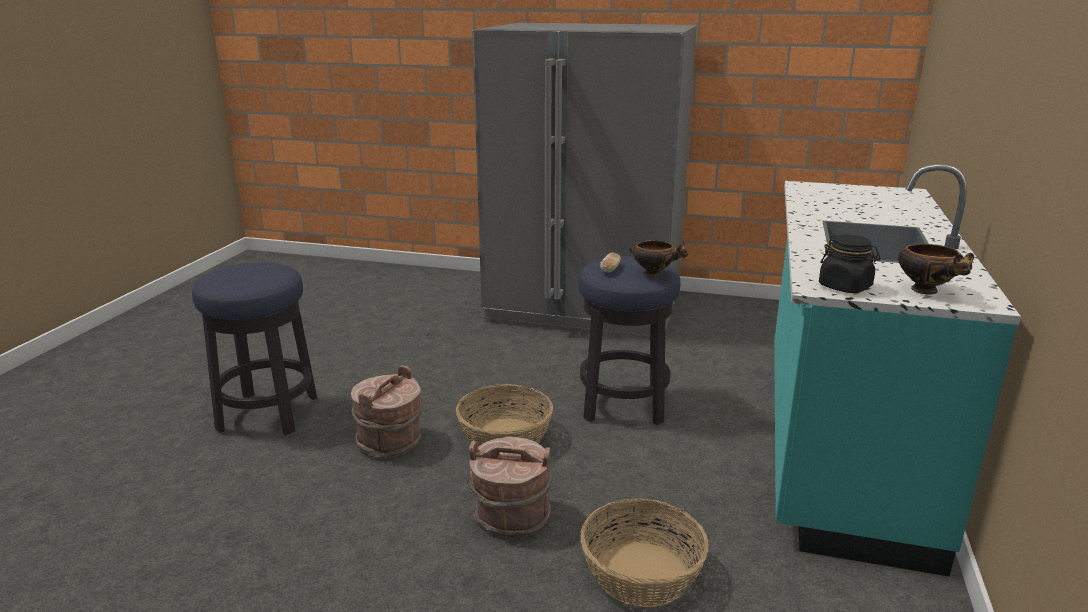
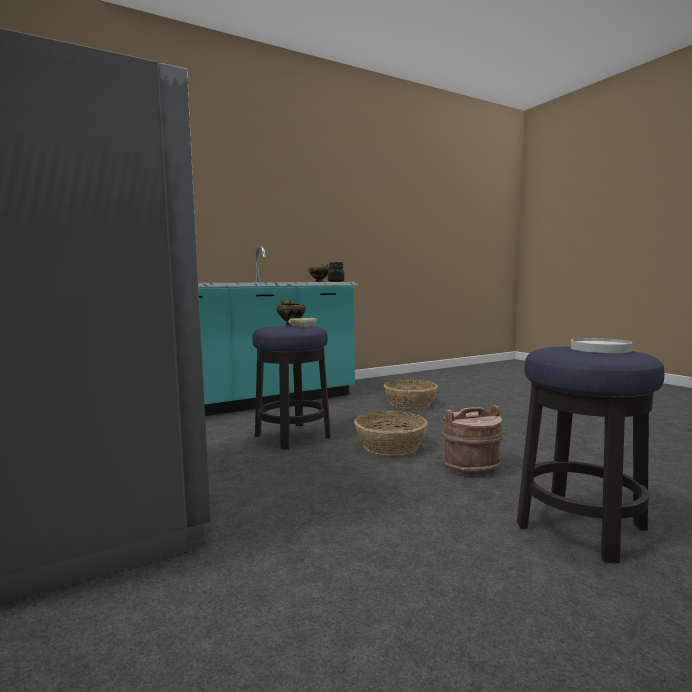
camera: 135 degrees left, 15 degrees down
brown bucket [467,437,552,538] -> none
none -> white plate [571,338,633,353]

